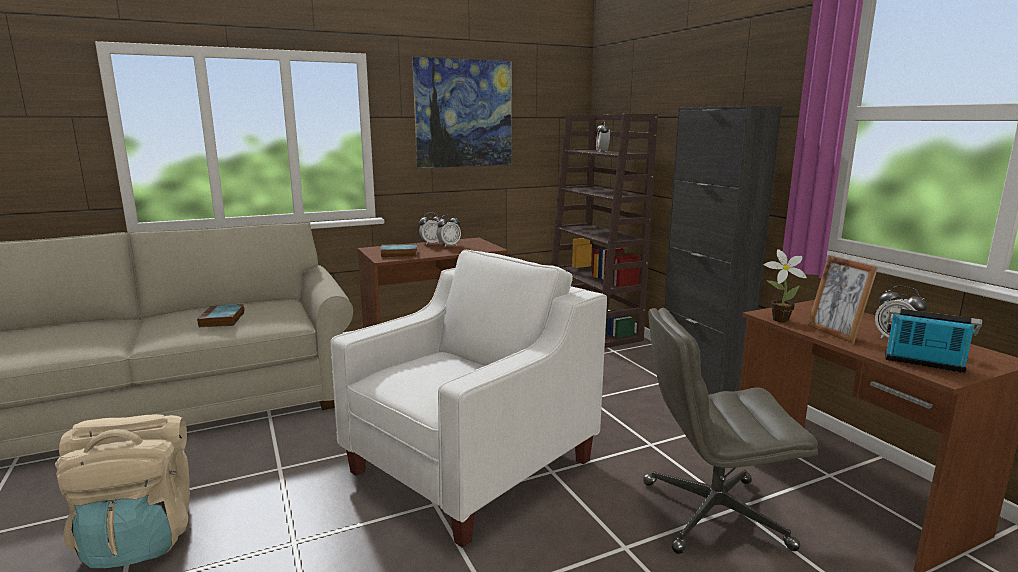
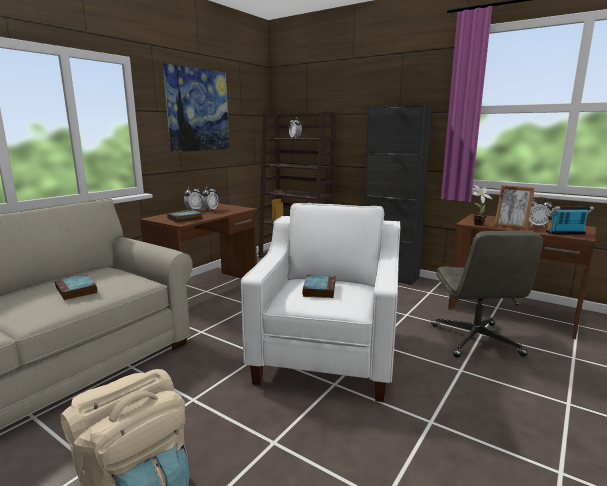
camera: 30 degrees left, 0 degrees up
grey office chair [643,308,818,554] -> grey office chair turned 60 degrees counterclockwise [431,231,543,358]
none -> book [302,275,336,298]

